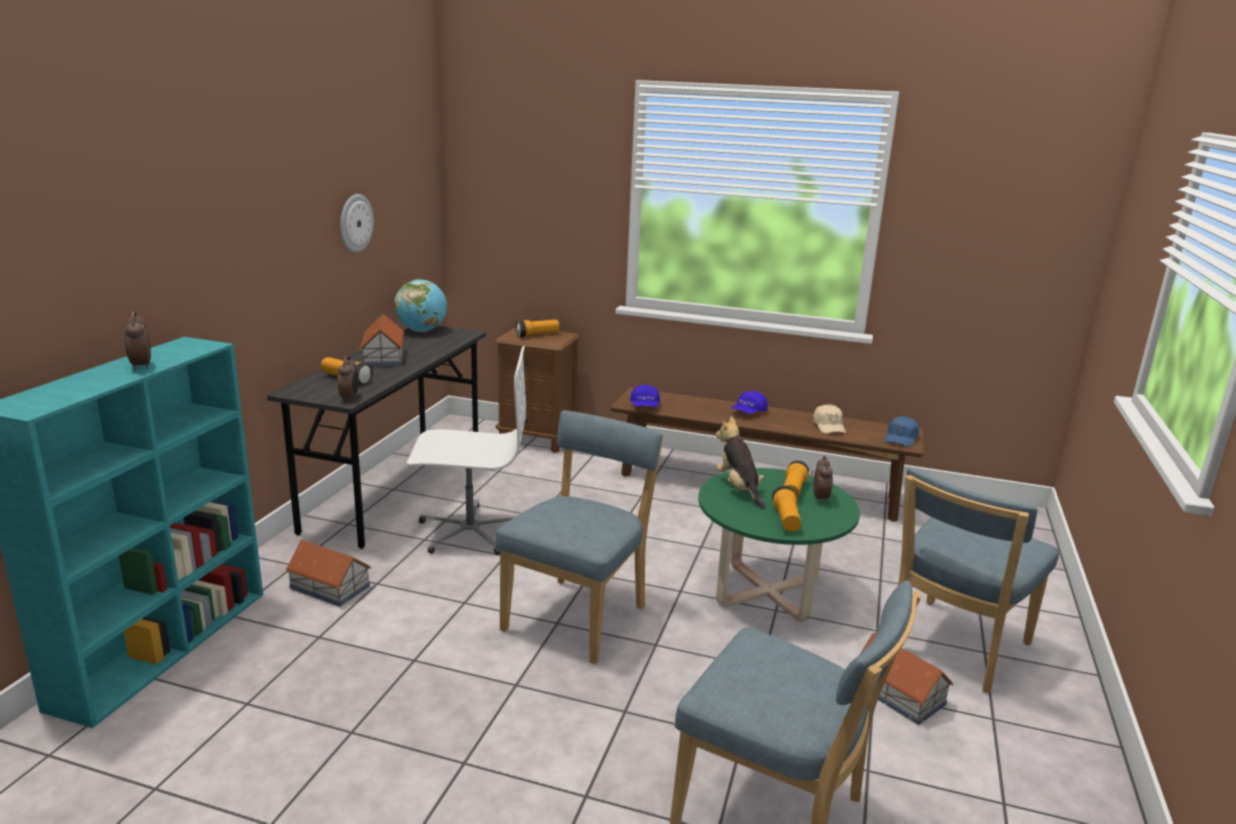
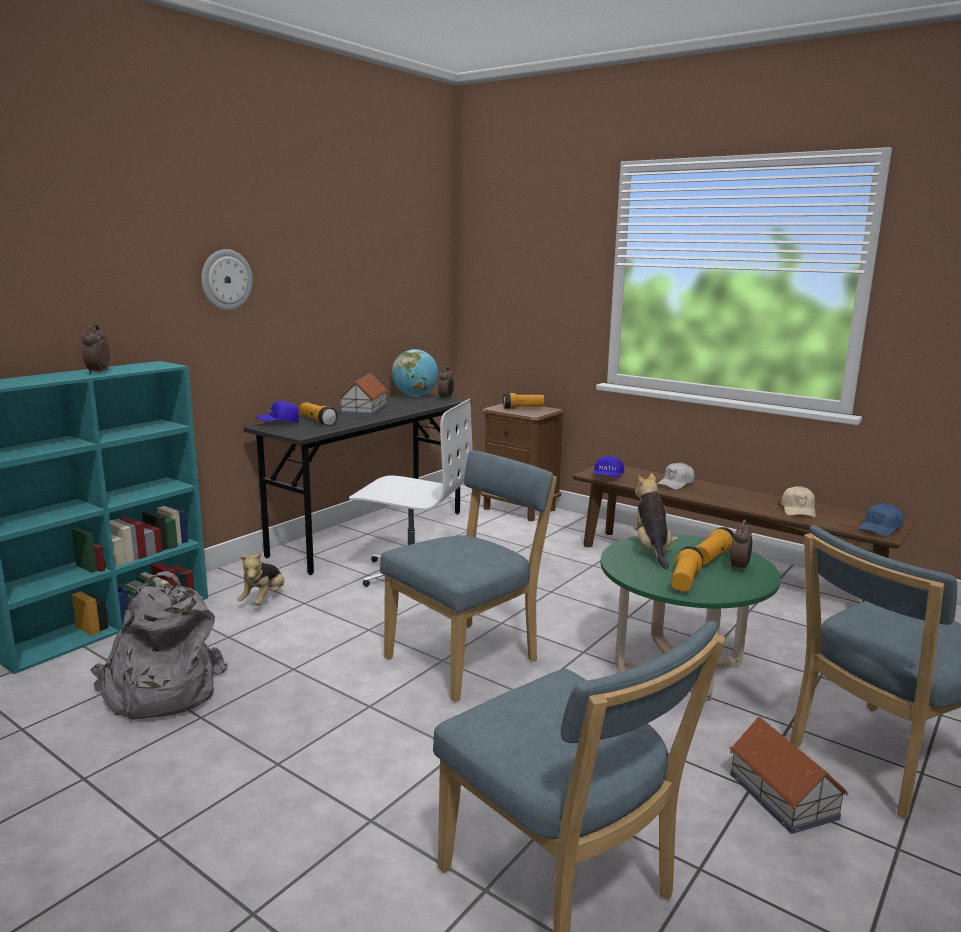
camera: 20 degrees right, 5 degrees down
toy house [285,540,372,607] -> plush toy [237,552,284,605]
alarm clock [338,356,359,402] -> alarm clock moved to [438,367,454,400]
wall clock [340,194,374,252] -> wall clock moved to [201,249,253,311]
blue cap [731,391,768,414] -> blue cap moved to [255,401,299,423]
none -> grey backpack [91,571,228,720]
none -> white cap [657,462,695,490]

